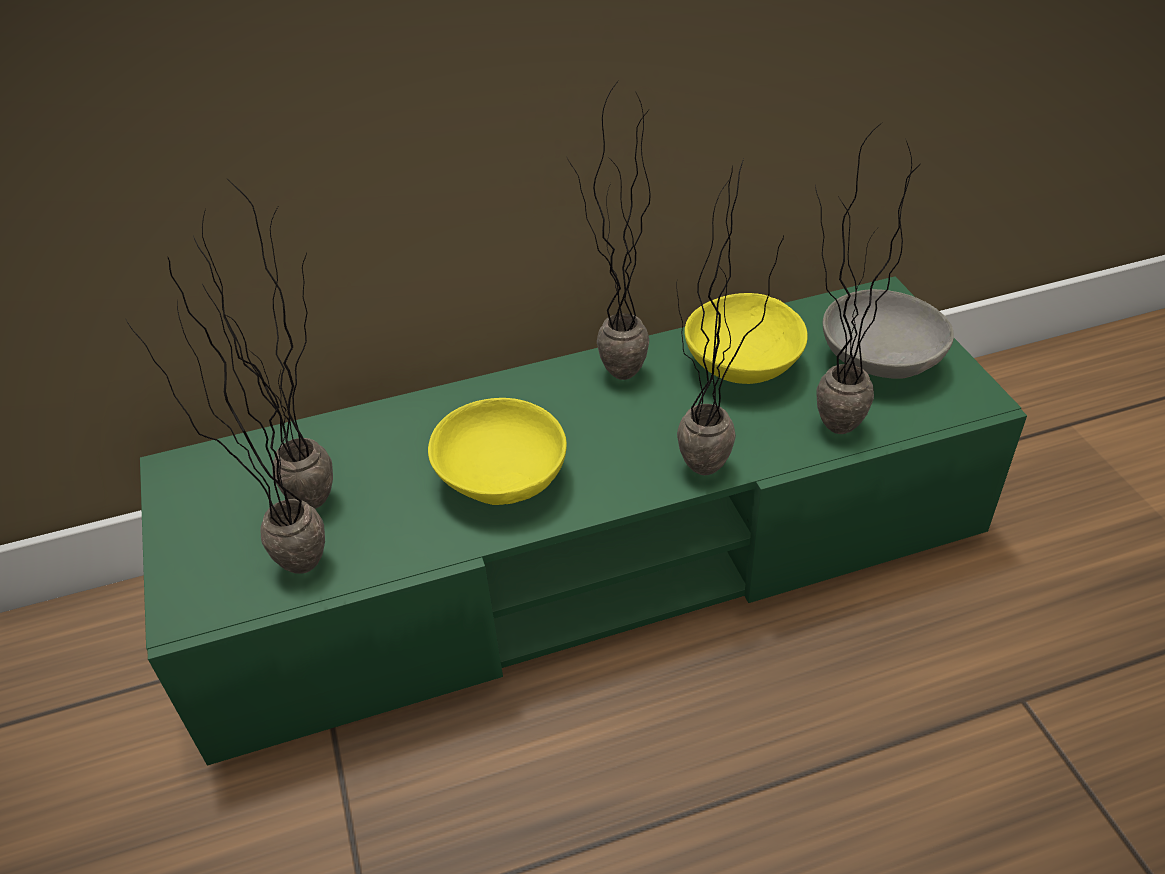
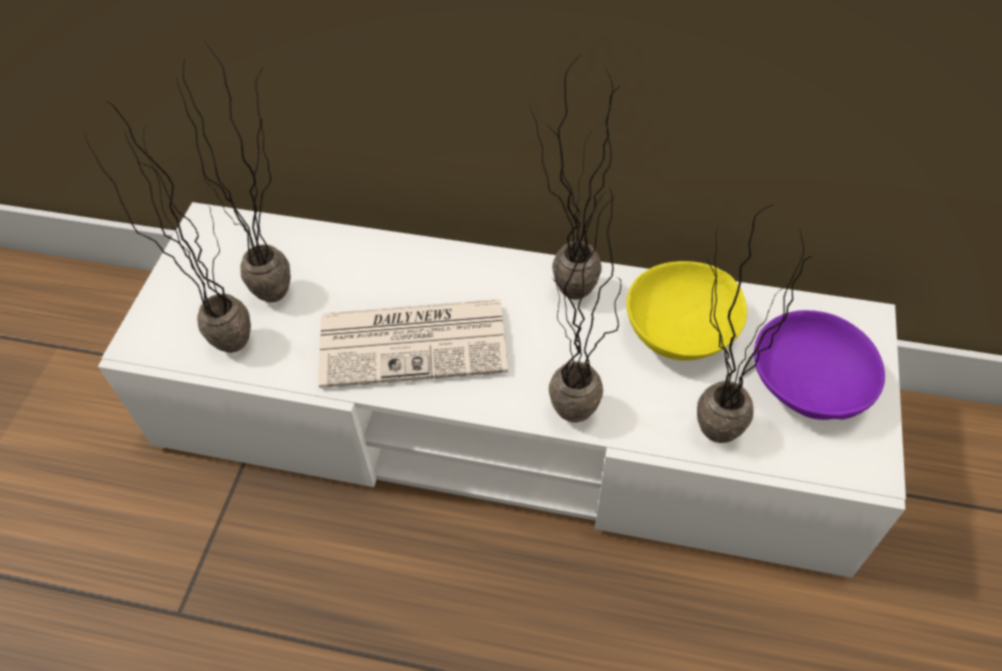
camera: 30 degrees right, 10 degrees up
green tv stand [140,276,1027,766] -> white tv stand [98,202,906,578]
yellow bowl [428,398,567,505] -> newspaper [318,299,508,388]
grey bowl [822,289,954,379] -> purple bowl [754,310,885,420]

